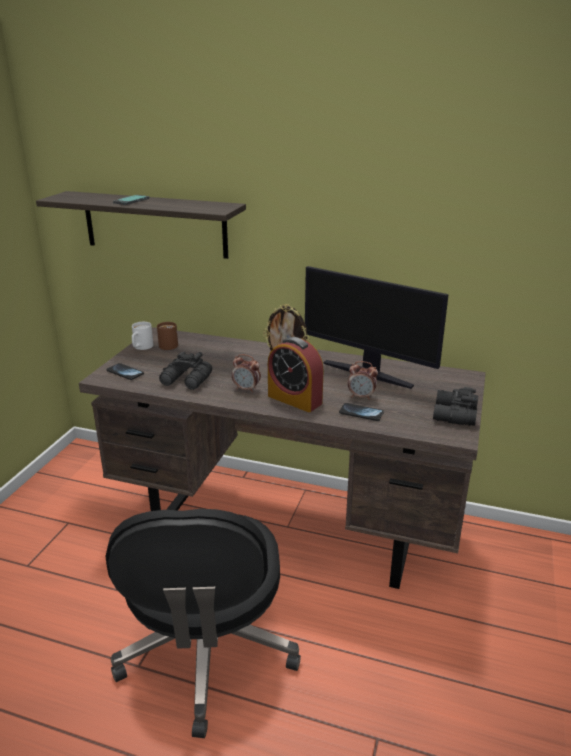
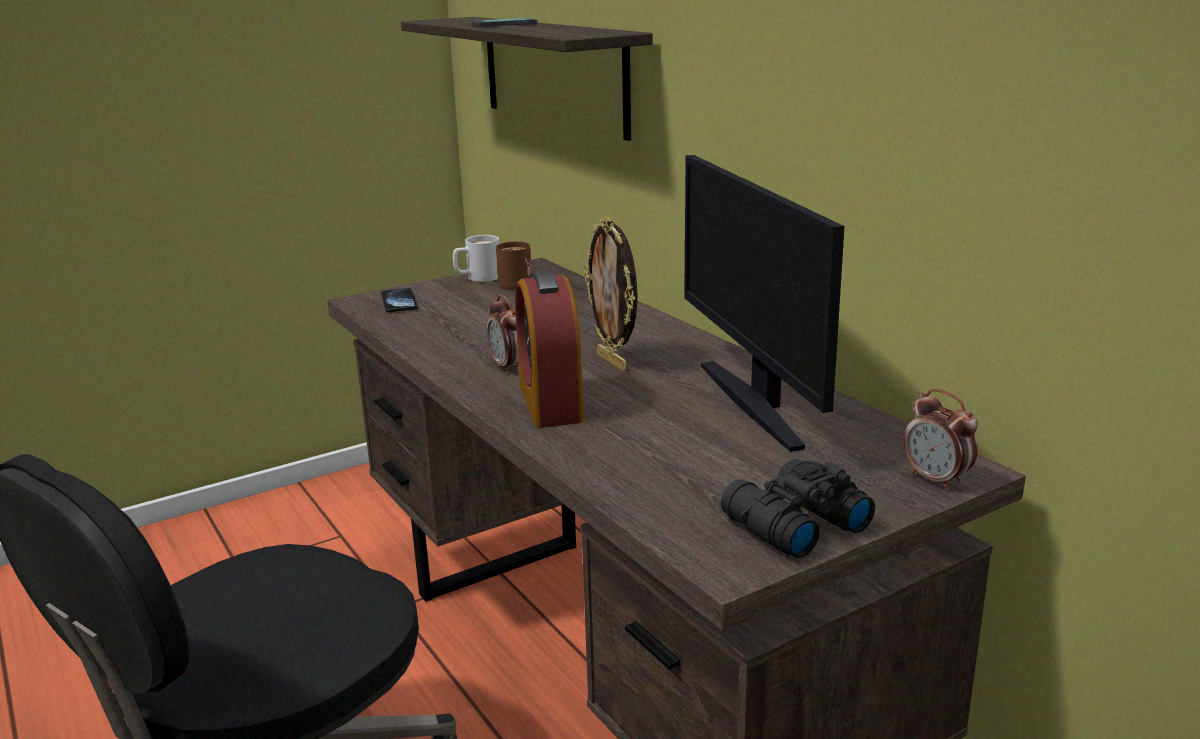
camera: 40 degrees right, 5 degrees down
black binoculars [159,352,212,390] -> none
phone [339,403,384,421] -> none
alarm clock [348,361,378,400] -> alarm clock moved to [904,389,978,491]

